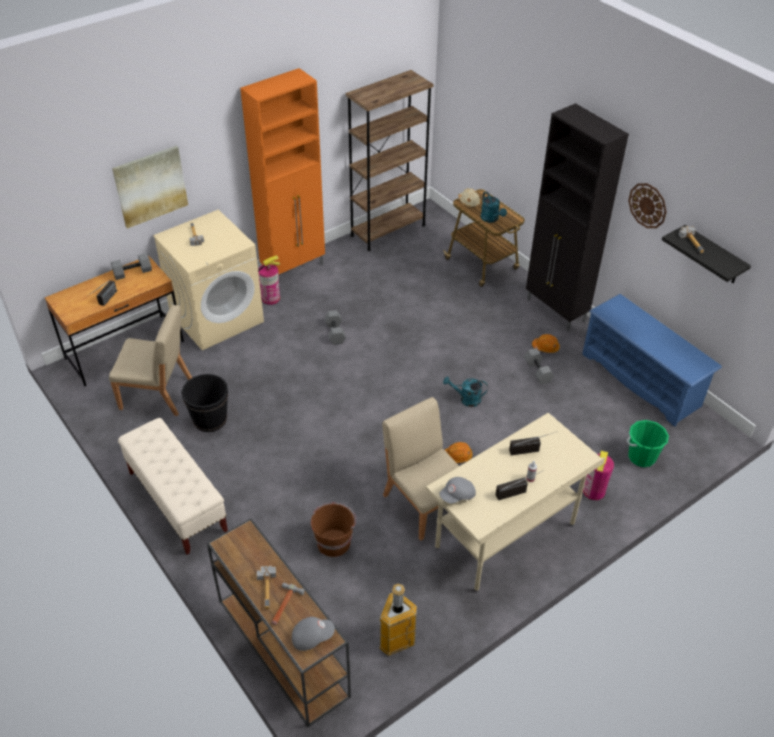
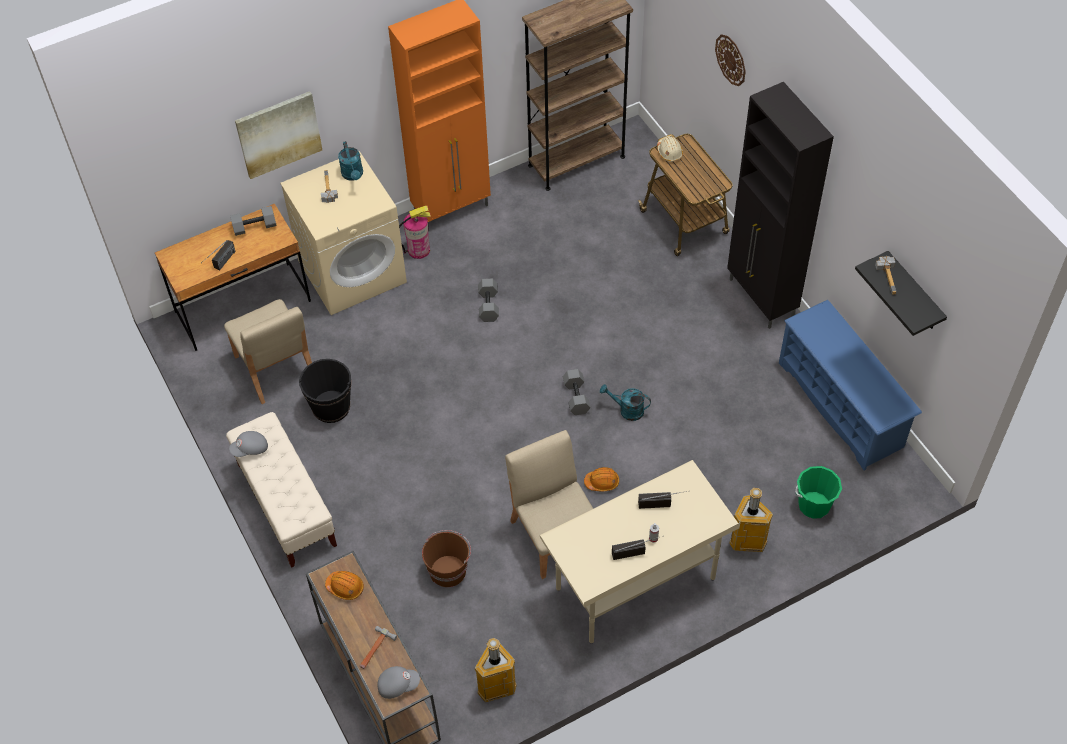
camera: 10 degrees right, 10 degrees up
beige chair [109,305,192,416] -> beige chair turned 45 degrees clockwise [224,299,312,404]
hammer [257,565,276,609] -> none
grey cap [440,477,476,504] -> grey cap moved to [229,431,268,457]
turquoise watering can [481,192,507,223] -> turquoise watering can moved to [338,141,363,181]
grey dumbbell [524,348,554,385] -> grey dumbbell moved to [563,369,591,415]
orange hard hat [532,334,560,353] -> orange hard hat moved to [325,571,364,600]
fire extinguisher [583,451,614,500] -> trash can [729,488,773,552]
wall clock [628,183,667,228] -> wall clock moved to [715,34,746,86]

